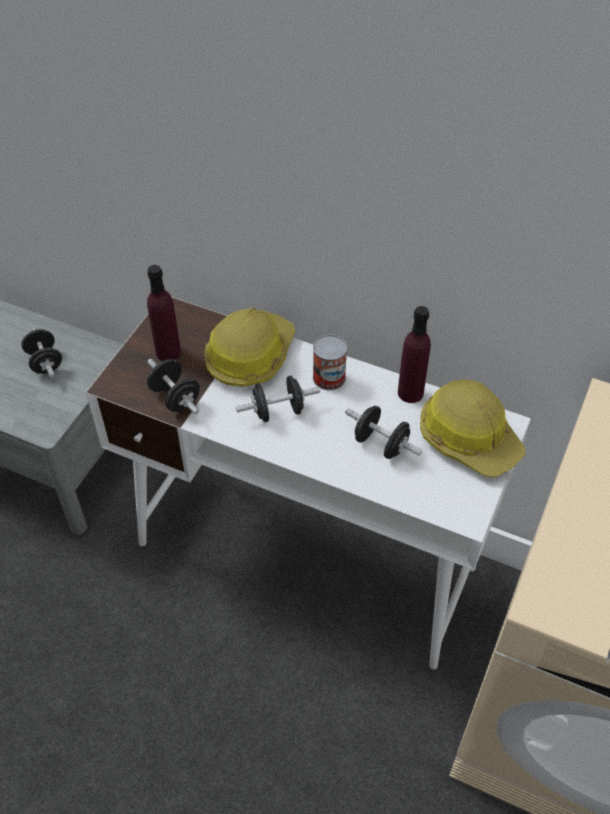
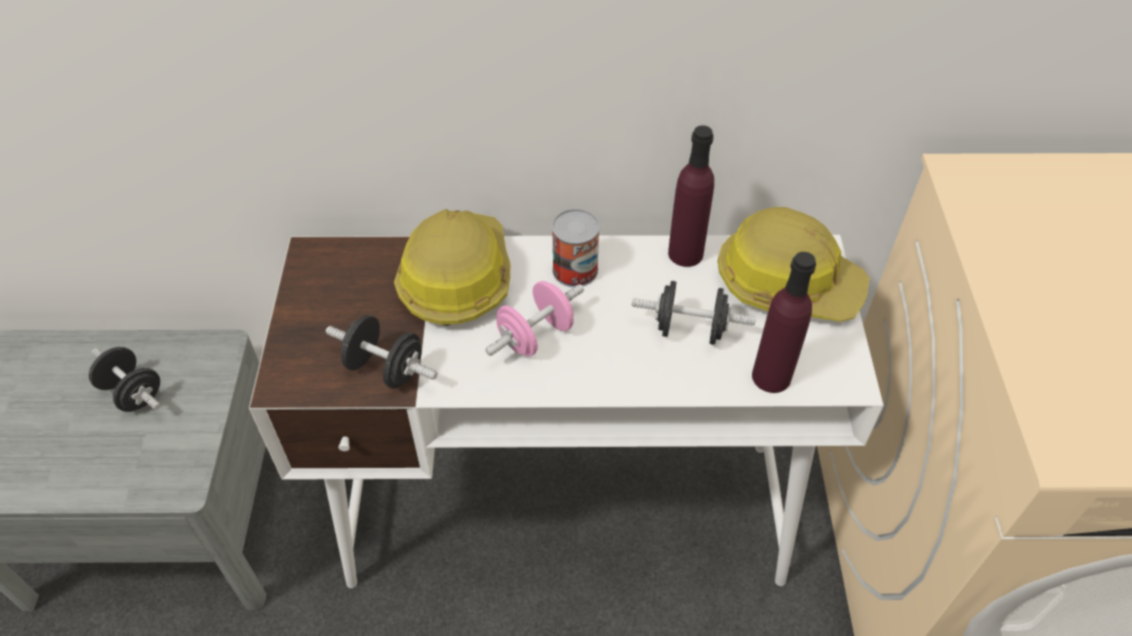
camera: 25 degrees left, 0 degrees up
purple bottle [147,265,181,361] -> purple bottle moved to [752,252,816,393]
black dumbbell [236,376,320,422] -> pink dumbbell [485,281,584,357]

